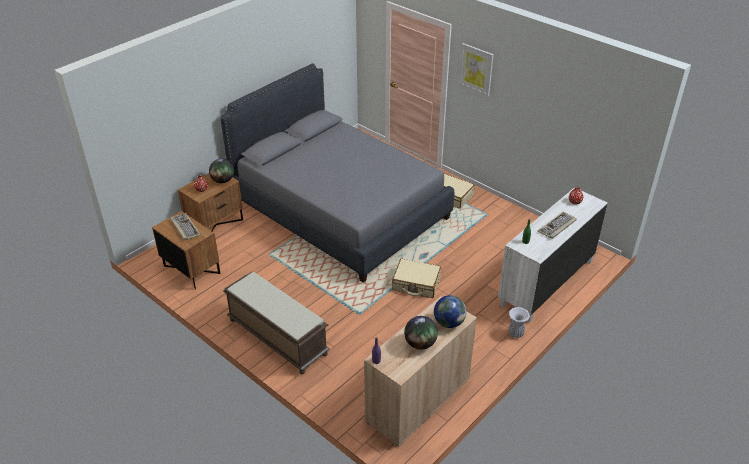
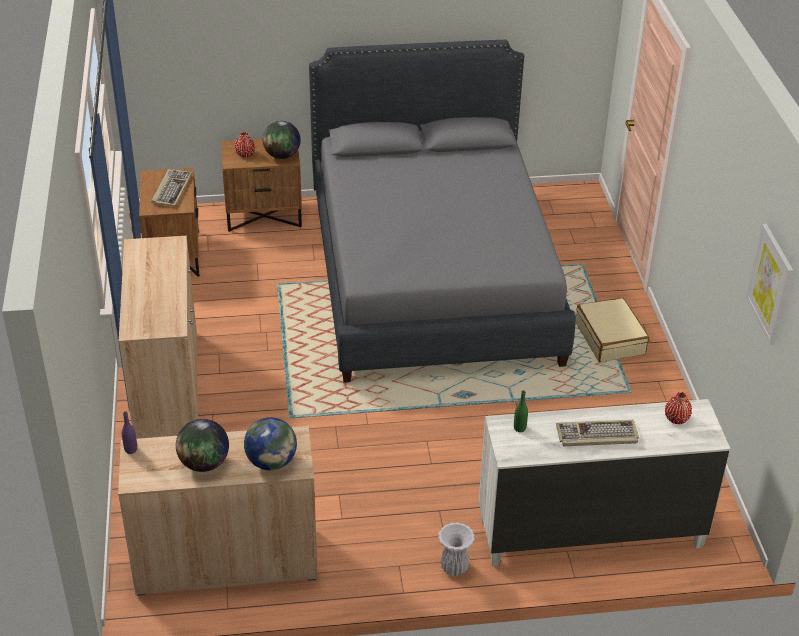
camera: 40 degrees right, 0 degrees up
brown bench [223,272,330,374] -> beige cabinet [119,236,198,439]
beige suitcase [392,259,441,298] -> none
picture [459,43,494,96] -> picture moved to [746,224,793,345]

